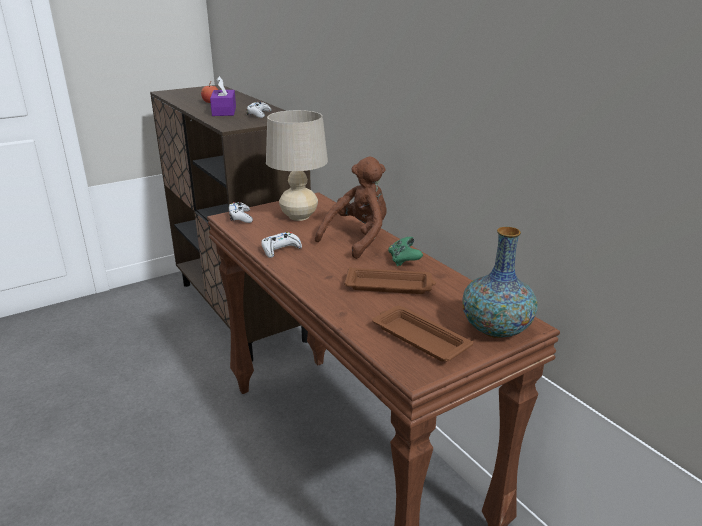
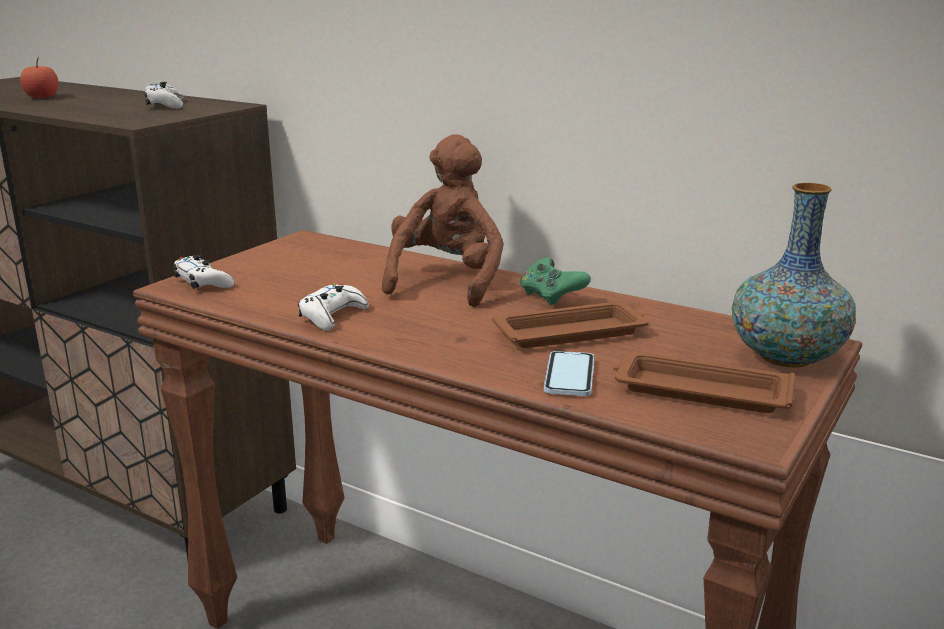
camera: 25 degrees left, 5 degrees down
purple tissue box [210,76,236,116] -> none
beige table lamp [266,110,328,221] -> none
none -> phone [544,351,594,396]

